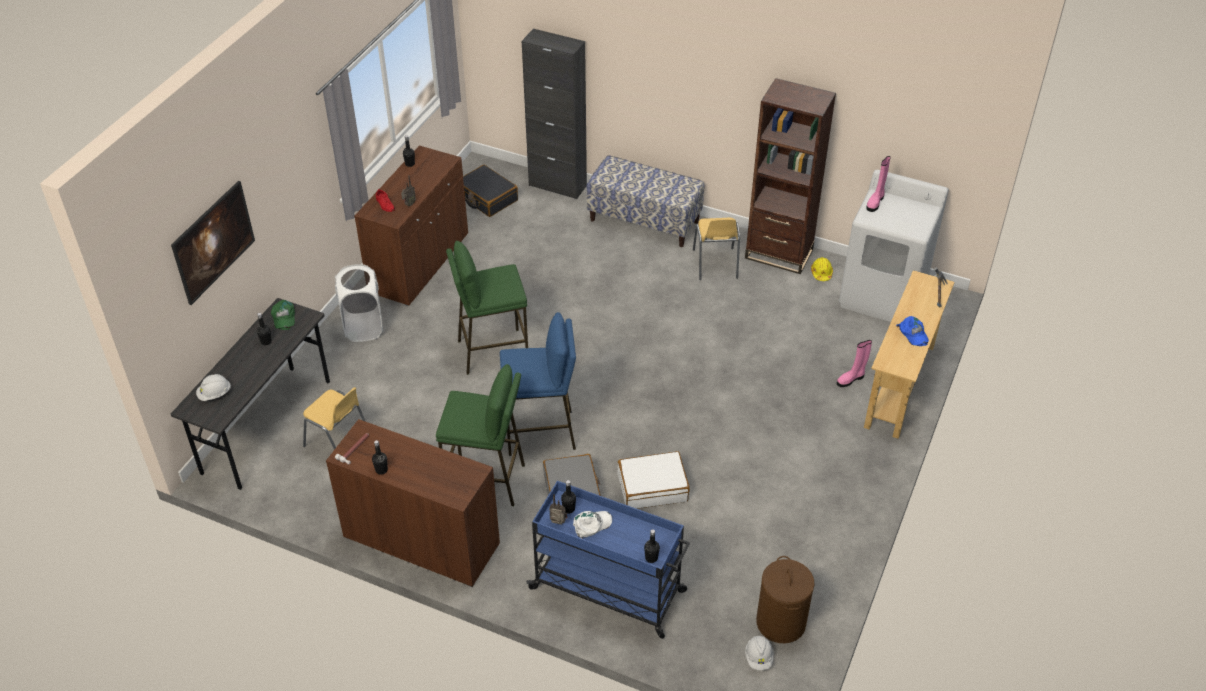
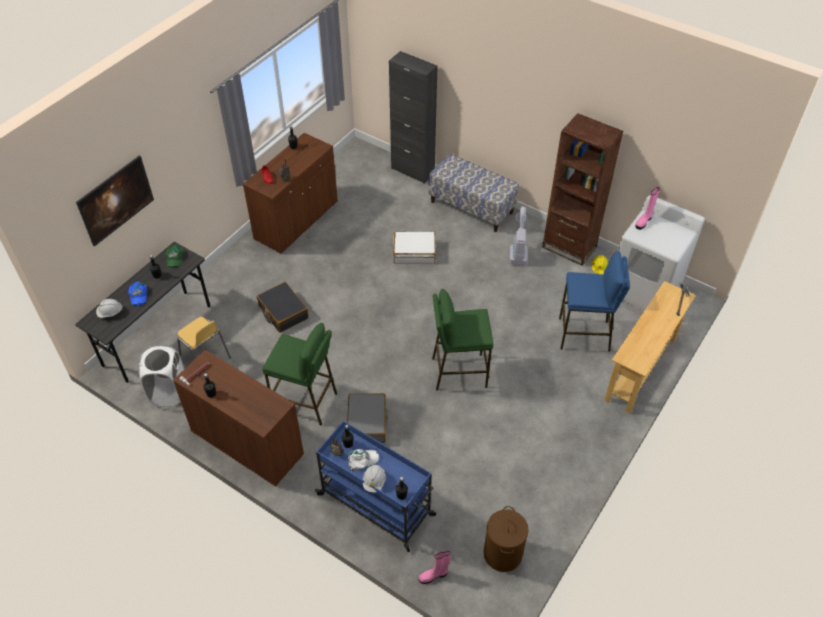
camera: 10 degrees right, 5 degrees up
white laundry basket [335,264,384,342] -> white laundry basket moved to [139,345,184,407]
green stool [446,241,528,375] -> green stool moved to [432,289,493,390]
black suitcase [463,165,518,217] -> black suitcase moved to [257,282,309,333]
blue stool [500,312,576,456] -> blue stool moved to [559,251,630,352]
white suitcase [618,451,690,509] -> white suitcase moved to [393,231,436,264]
yellow chair [693,218,740,280] -> vacuum cleaner [509,206,528,265]
white hard hat [745,636,774,670] -> white hard hat moved to [363,465,386,492]
pink boot [837,340,872,387] -> pink boot moved to [419,551,450,584]
blue cap [896,316,929,346] -> blue cap moved to [128,281,147,306]

